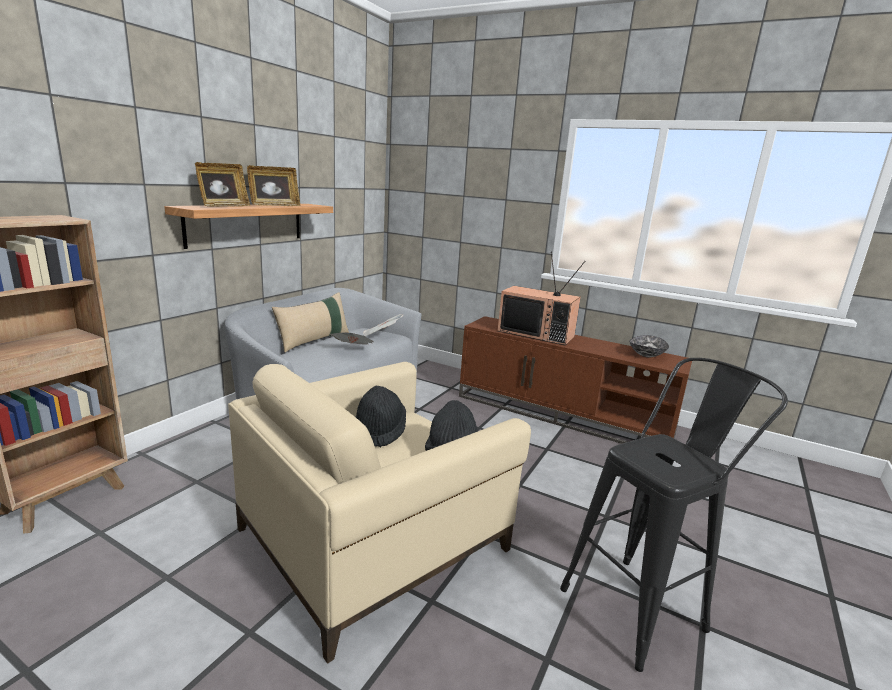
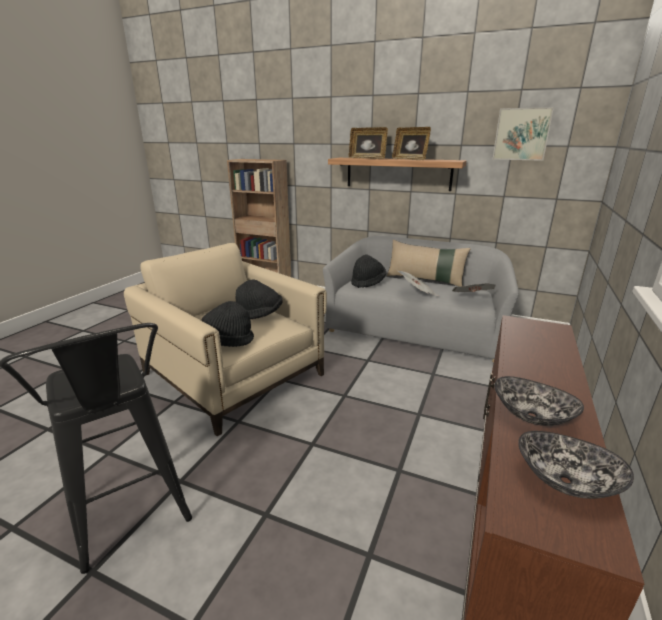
camera: 85 degrees right, 5 degrees up
television [498,251,586,345] -> none
none -> black hat [351,254,386,288]
none -> picture [492,107,554,161]
none -> bowl [494,376,584,426]

